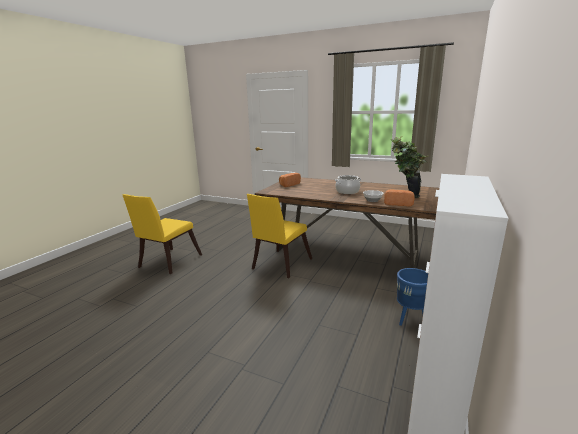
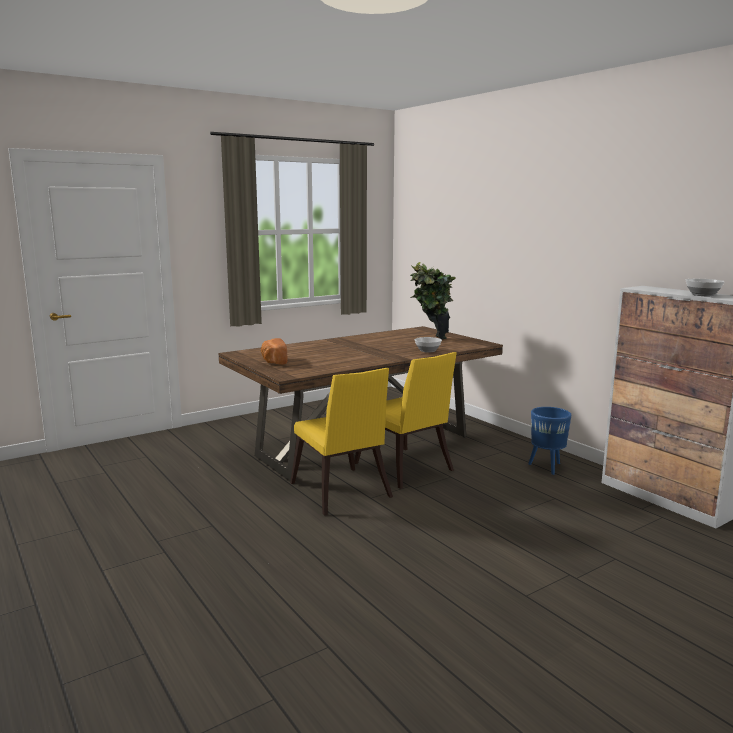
camera: 60 degrees left, 5 degrees down
yellow chair [122,194,202,274] -> yellow chair moved to [354,352,457,489]
cooking pot [335,175,361,194] -> none
bread [384,189,414,206] -> none
none -> bowl [686,279,725,296]

